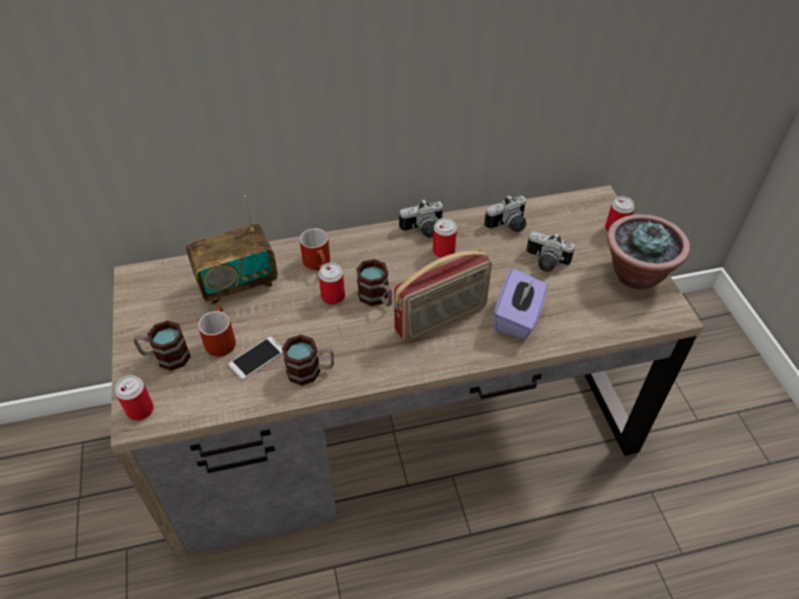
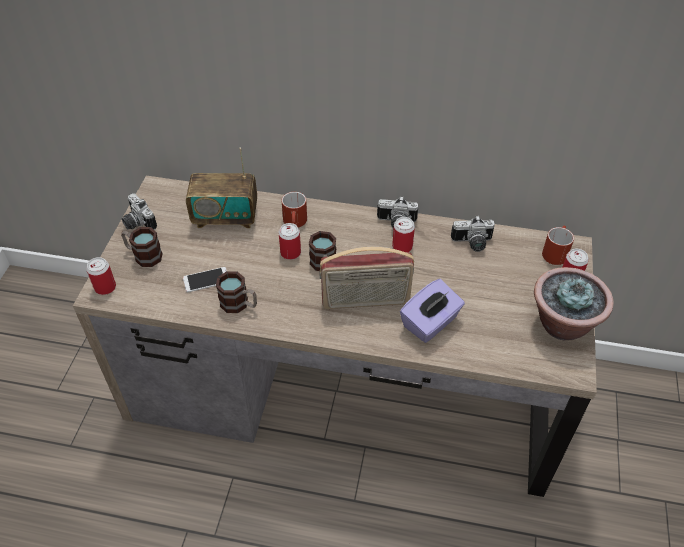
camera: 25 degrees right, 0 degrees up
red mug [198,307,236,357] -> red mug moved to [542,226,574,265]
camera [527,231,575,272] -> camera moved to [122,193,157,230]

